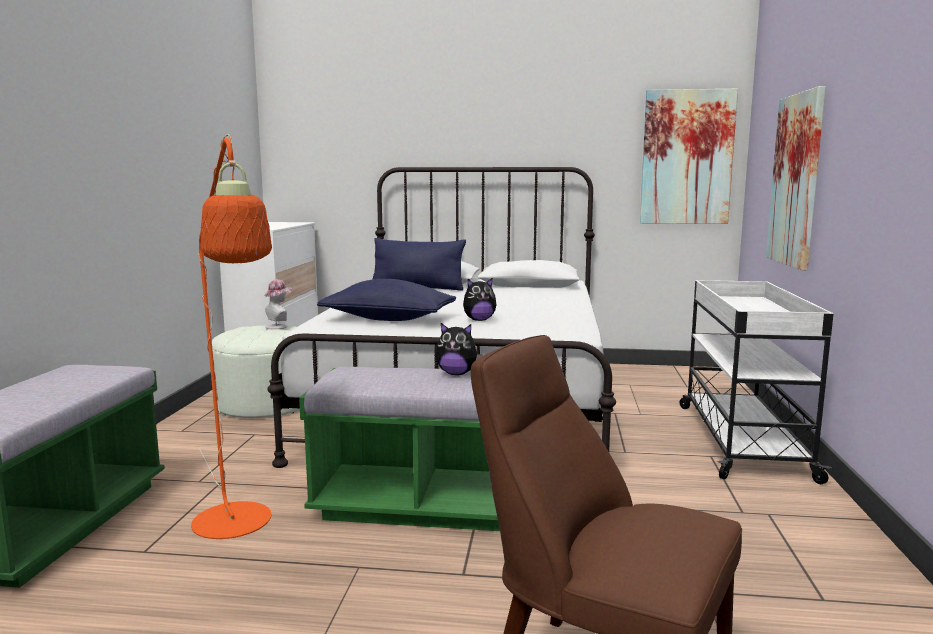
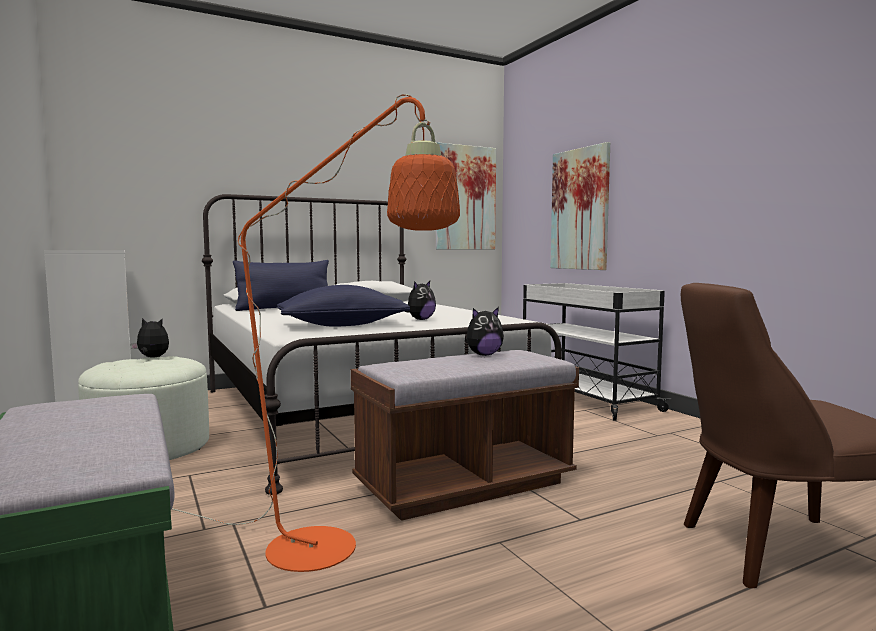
camera: 35 degrees left, 5 degrees down
hat [264,279,292,329] -> plush toy [131,318,169,358]
green bench [299,367,500,531] -> brown bench [351,350,579,521]

